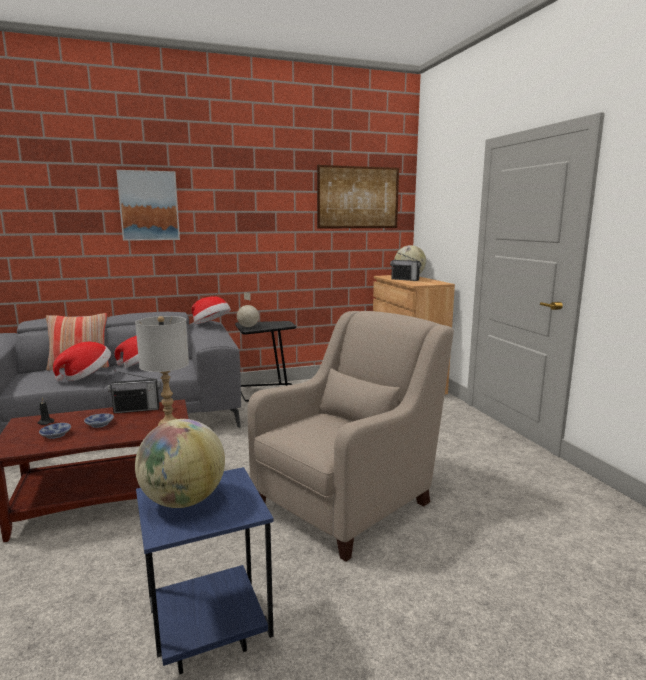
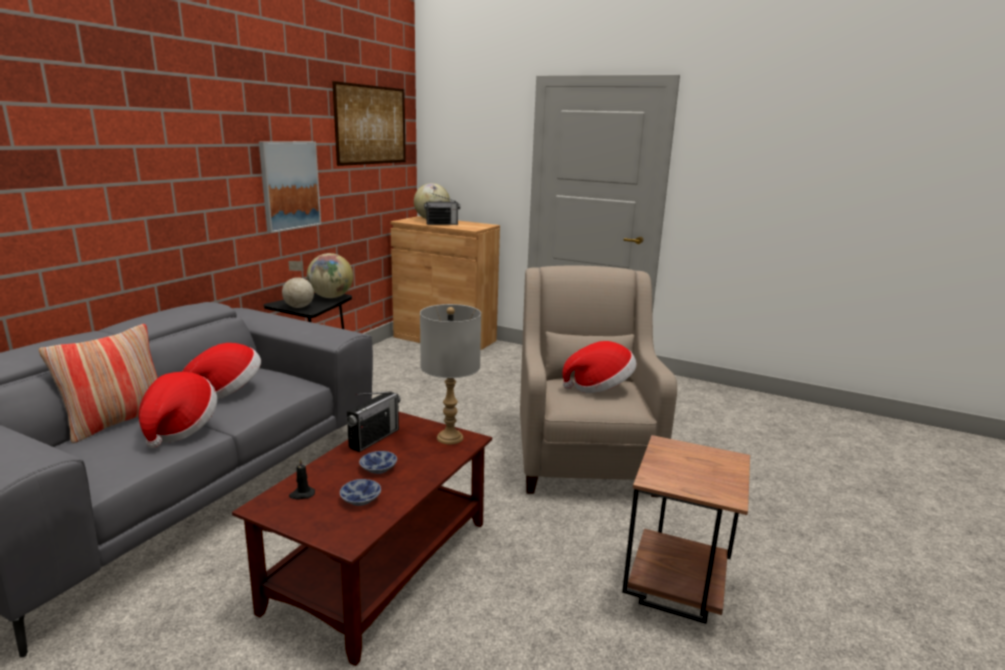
camera: 45 degrees left, 5 degrees up
picture [116,170,180,241] -> picture moved to [259,141,321,233]
globe [135,419,225,508] -> globe moved to [307,253,353,298]
blue side table [136,467,274,675] -> brown side table [622,435,750,624]
hat [192,296,231,324] -> hat moved to [562,341,637,393]

